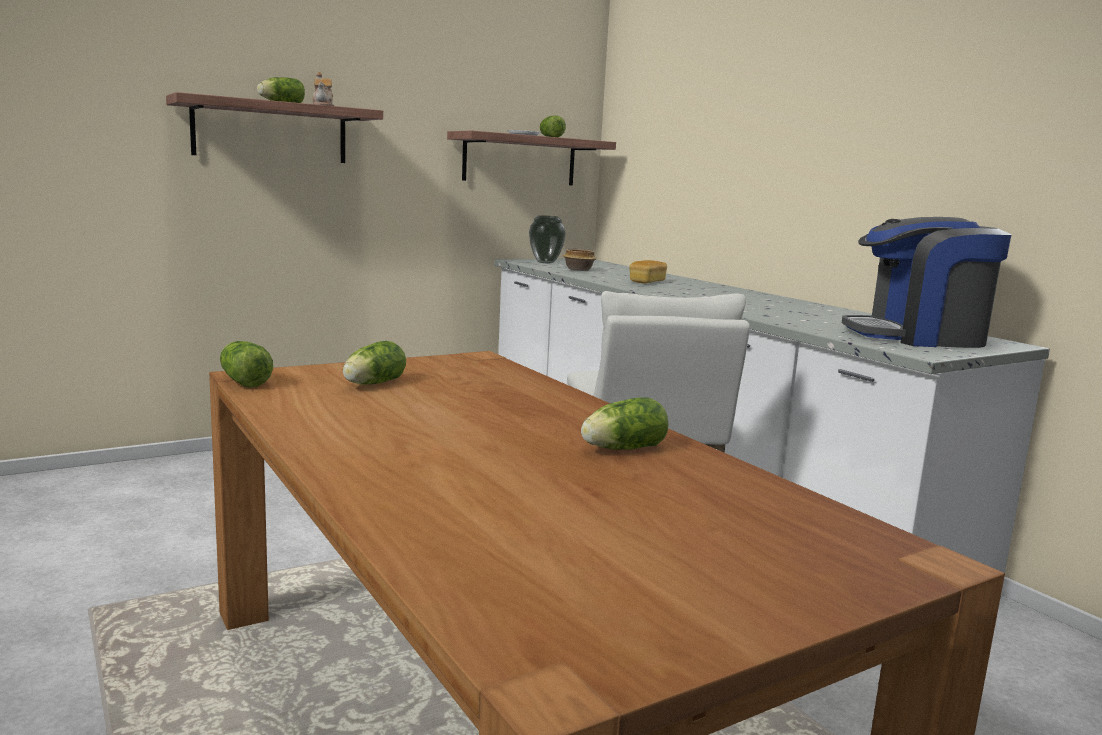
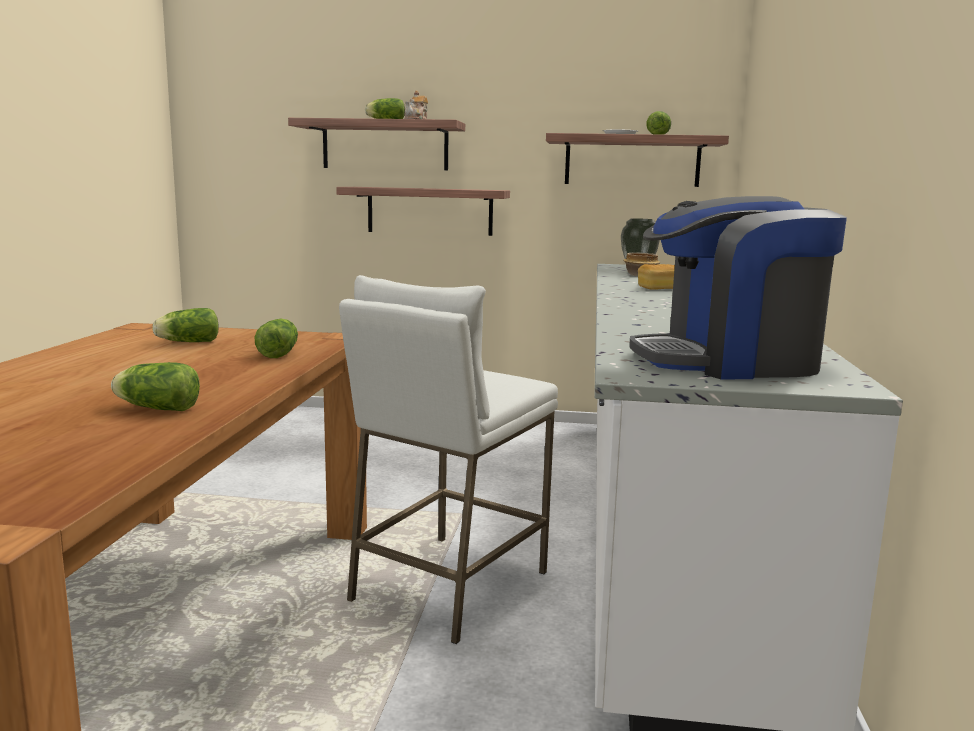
camera: 40 degrees right, 0 degrees up
lettuce [220,341,273,388] -> lettuce moved to [254,319,298,358]
coffee machine [842,217,1012,348] -> coffee machine turned 45 degrees counterclockwise [629,196,847,379]
none -> shelf [336,187,510,236]

